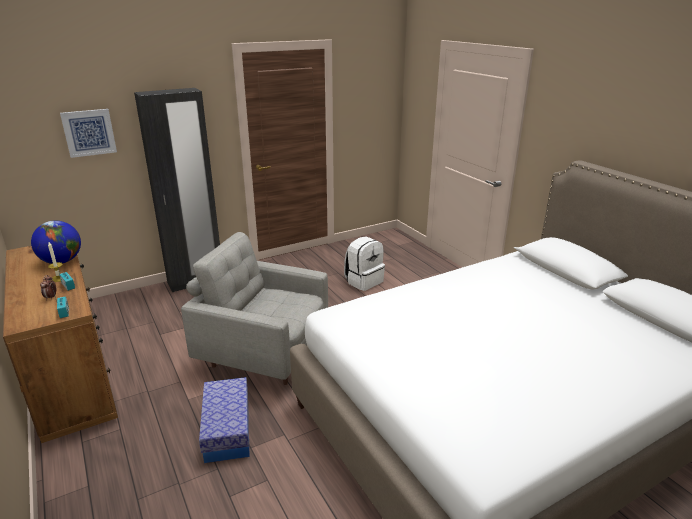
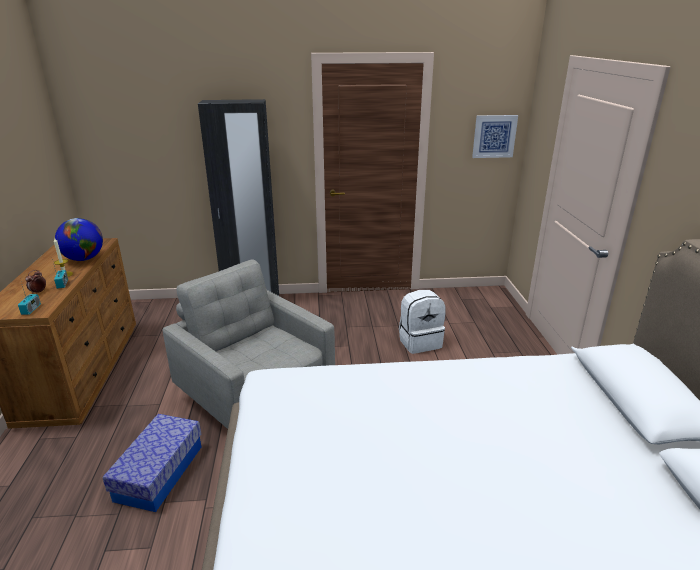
camera: 25 degrees right, 0 degrees up
picture [60,109,117,158] -> picture moved to [472,115,518,158]

